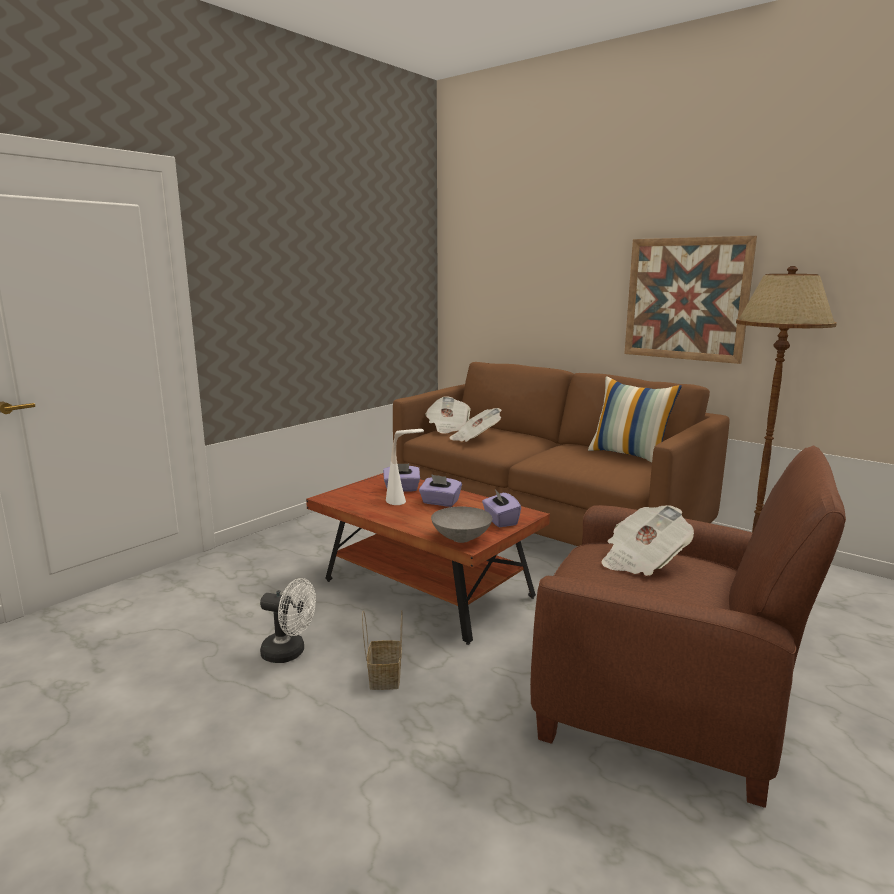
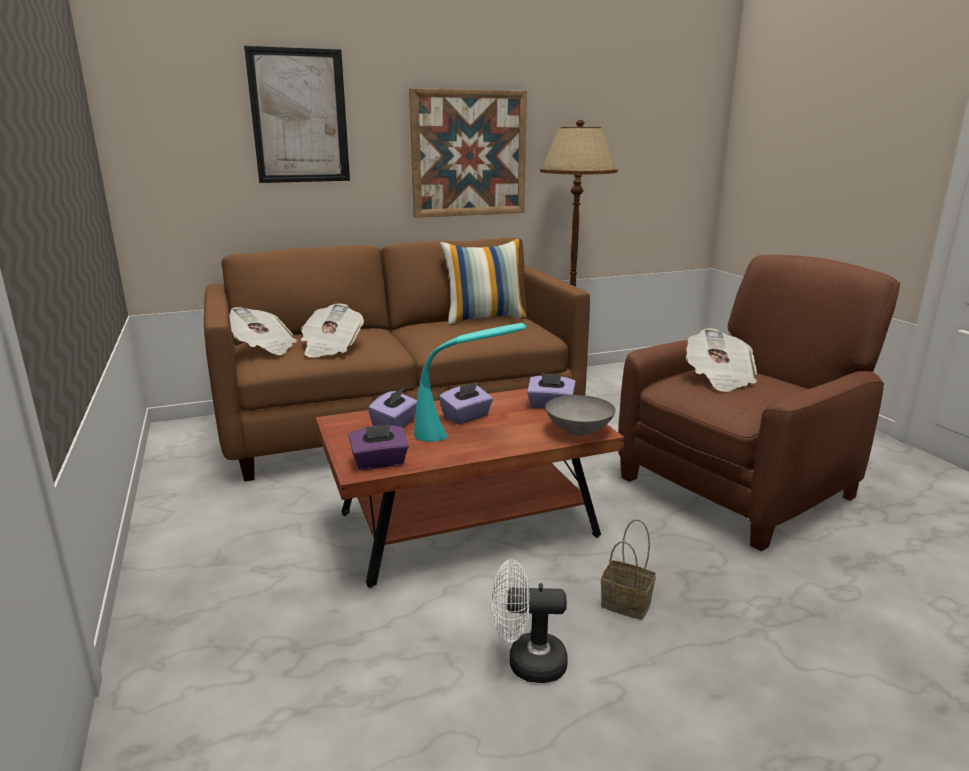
camera: 60 degrees left, 5 degrees up
white fan [260,578,316,663] -> white fan turned 135 degrees counterclockwise [492,559,568,683]
white table lamp [386,429,424,505] -> turquoise table lamp [414,323,527,442]
none -> picture [244,46,350,183]
none -> purple tissue box [348,425,409,470]

